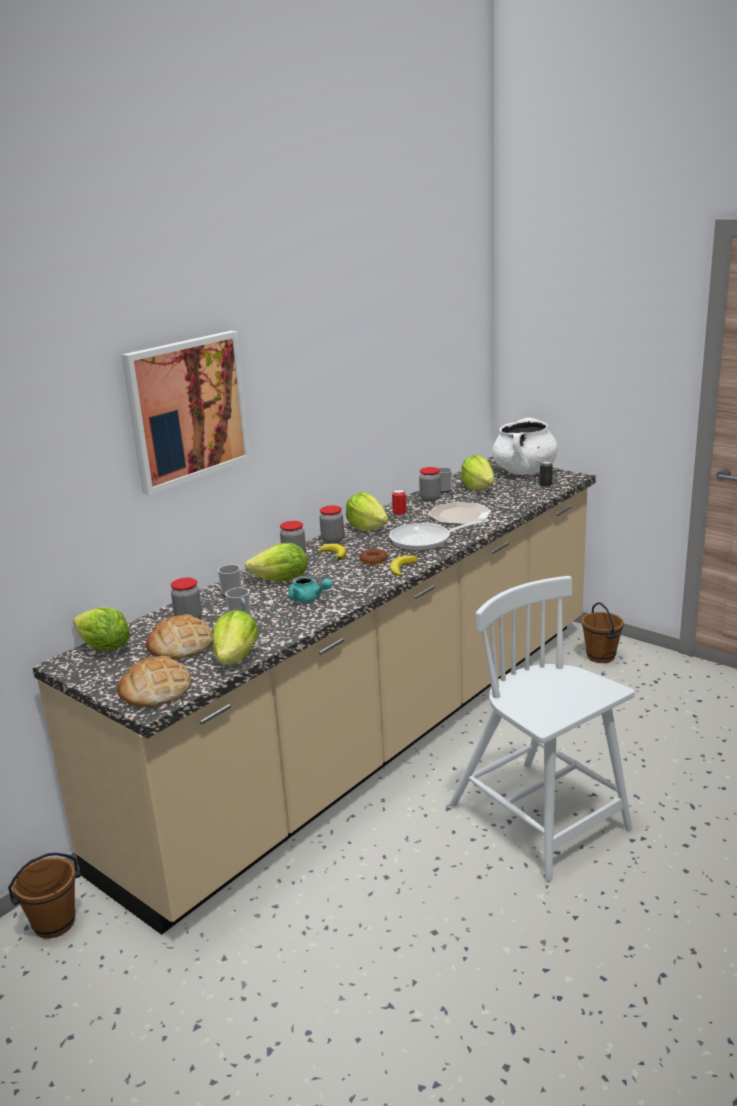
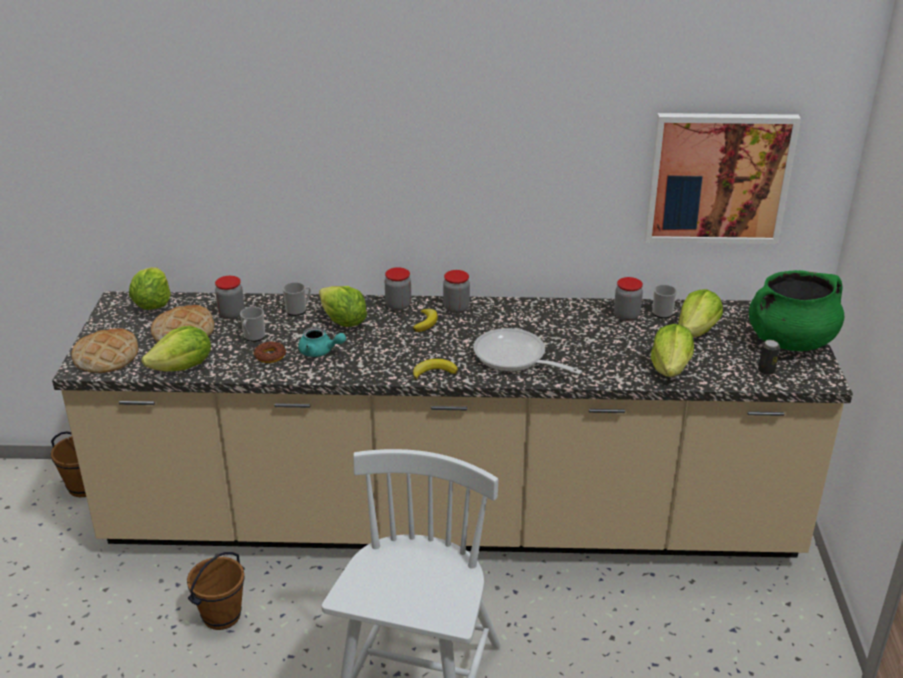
camera: 50 degrees right, 10 degrees up
picture [122,331,251,495] -> picture moved to [645,113,801,244]
turquoise teapot [288,575,332,602] -> turquoise teapot turned 60 degrees counterclockwise [298,327,346,357]
lettuce [346,492,389,531] -> lettuce moved to [651,324,694,377]
donut [359,549,388,565] -> donut moved to [253,341,286,363]
can [392,489,407,517] -> none
plate [428,502,492,525] -> none
white cooking pot [492,418,558,474] -> green cooking pot [749,270,844,351]
brown bucket [582,602,624,663] -> brown bucket moved to [187,552,245,630]

